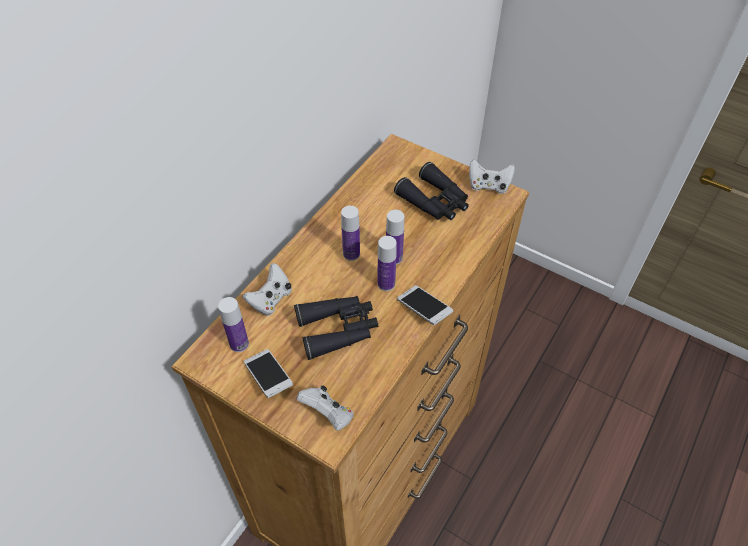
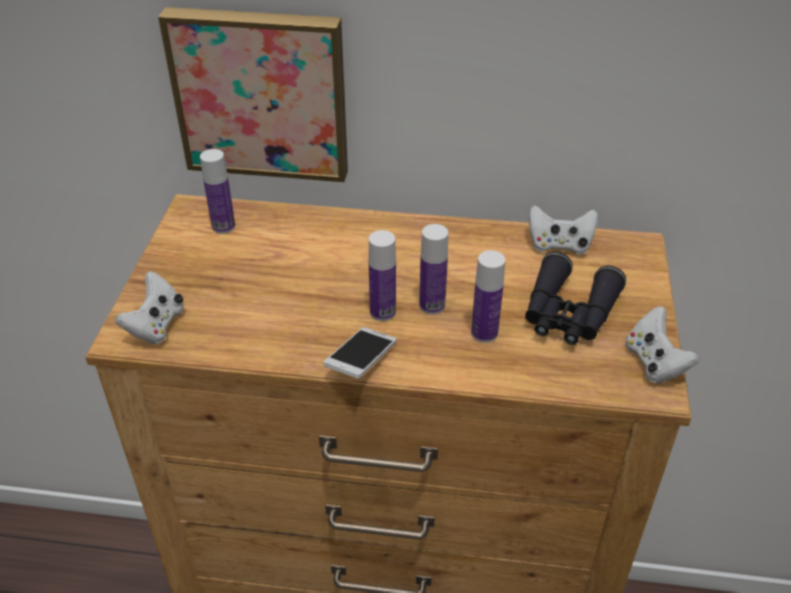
camera: 65 degrees right, 10 degrees down
white game controller [243,263,292,316] -> white game controller moved to [529,205,598,255]
phone [244,349,293,398] -> none
black binoculars [294,296,378,360] -> none
bottle [341,206,360,261] -> bottle moved to [471,250,505,343]
none -> picture [158,7,348,182]

